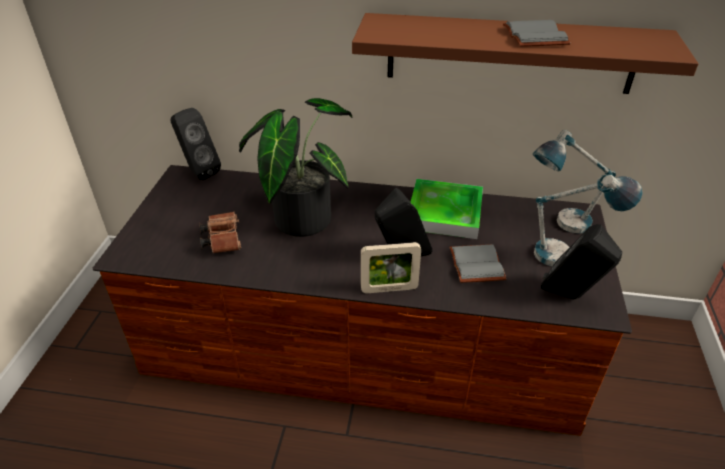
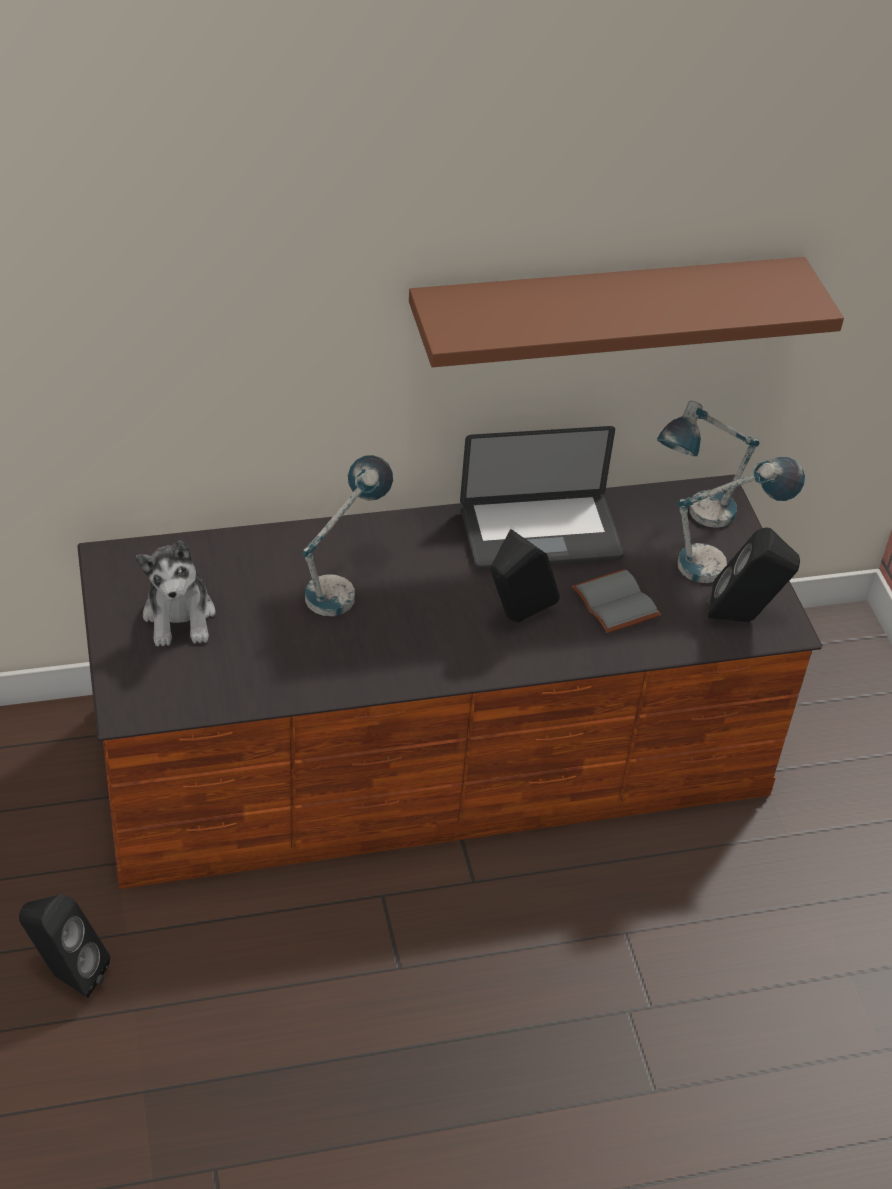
camera: 25 degrees left, 5 degrees up
black speaker [171,108,221,180] -> black speaker moved to [19,895,110,998]
brown binoculars [199,212,241,253] -> none
potted plant [239,98,352,237] -> table lamp [302,455,393,616]
picture frame [361,242,421,293] -> none
tray [411,179,483,239] -> laptop [460,426,624,570]
grey book [503,20,571,47] -> none
none -> plush toy [136,540,216,646]

